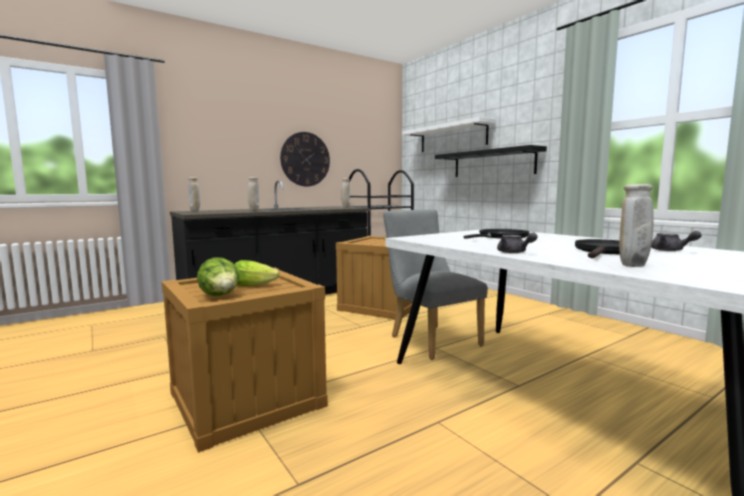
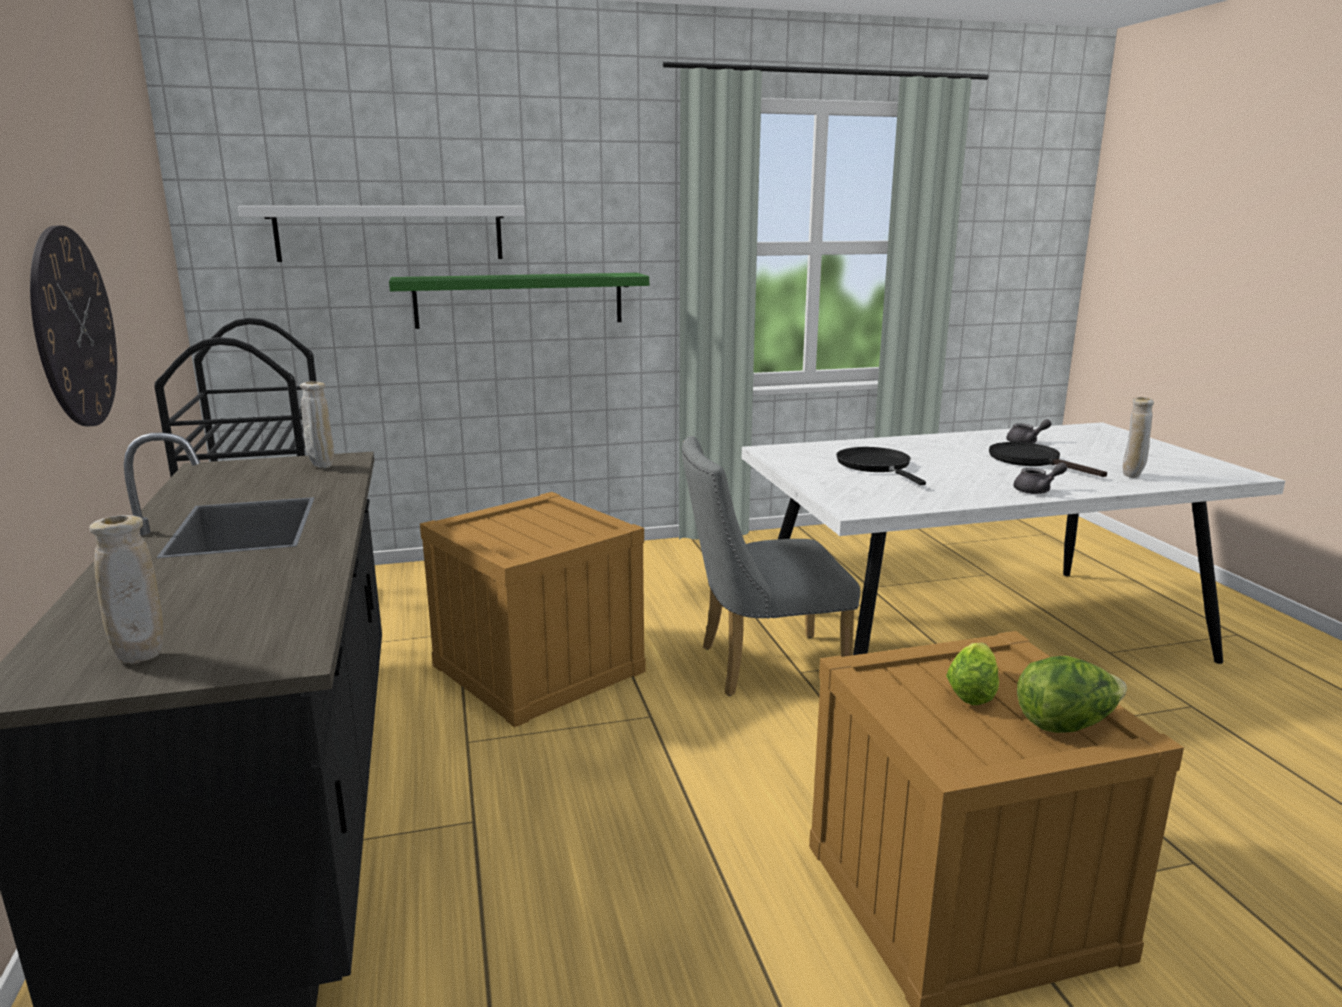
camera: 70 degrees left, 10 degrees up
beige vase [248,177,259,211] -> none
black shelf [435,145,547,177] -> green shelf [389,273,649,329]

